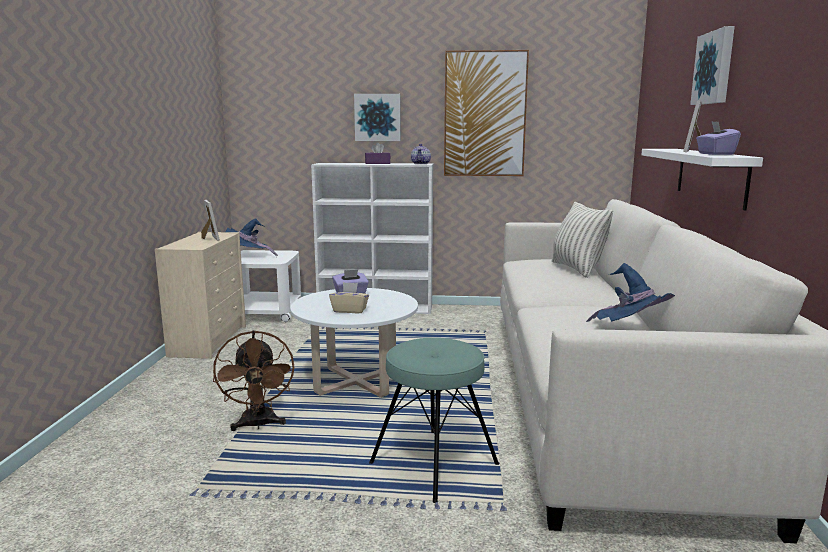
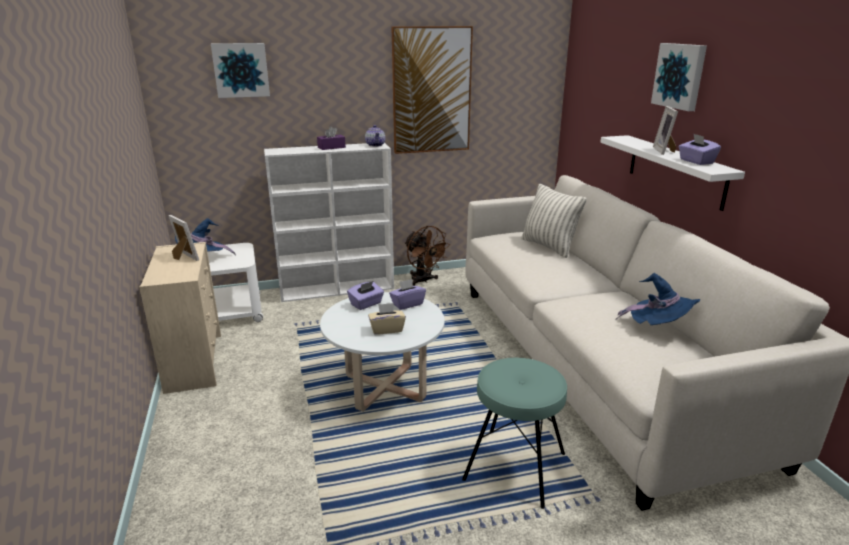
camera: 20 degrees left, 10 degrees up
brown fan [213,330,295,431] -> brown fan moved to [405,226,450,286]
picture [354,94,401,141] -> picture moved to [211,43,270,98]
none -> purple tissue box [389,279,426,310]

